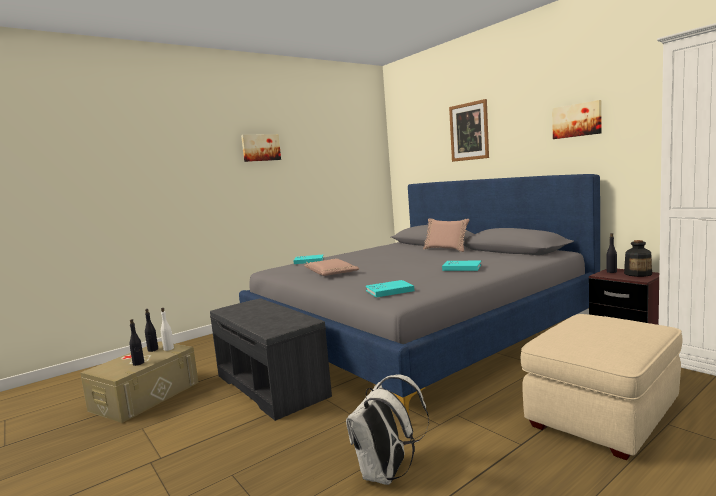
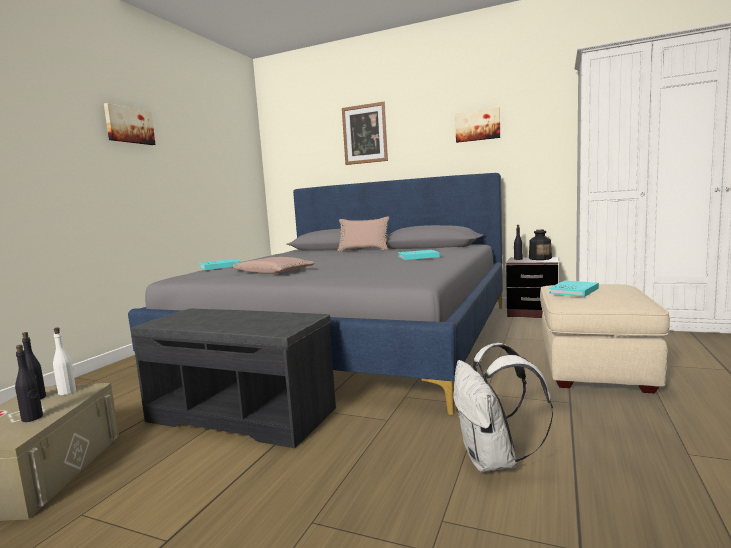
camera: 30 degrees left, 0 degrees up
turquoise book [366,280,414,298] -> turquoise book moved to [549,281,599,297]

